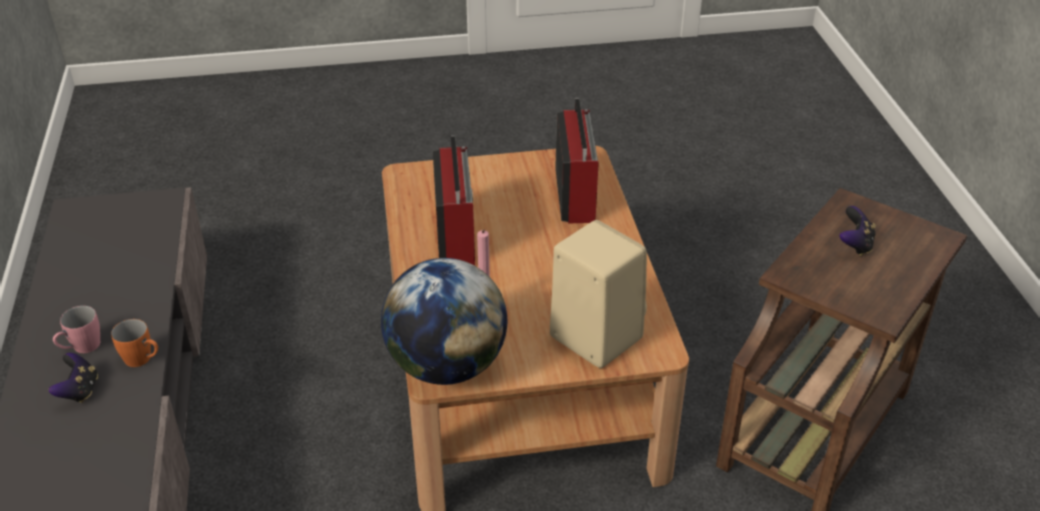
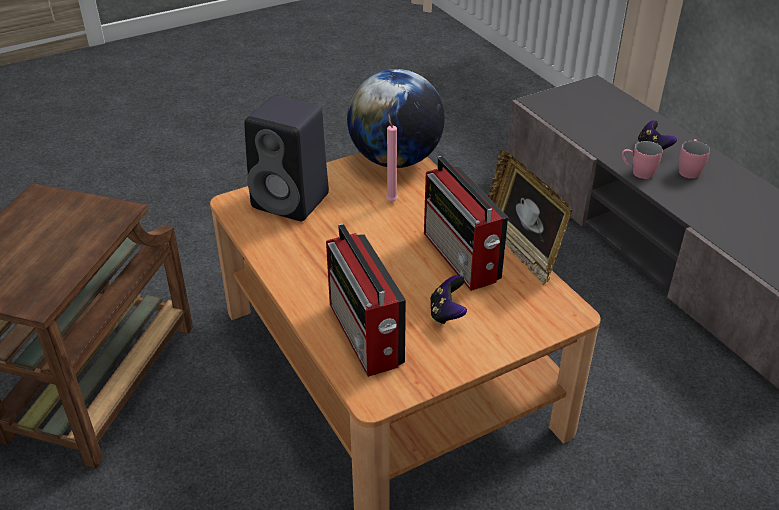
camera: 160 degrees right, 0 degrees up
orange mug [111,319,158,367] -> pink mug [622,141,663,179]
beige speaker [550,220,647,368] -> black speaker [244,95,329,221]
game controller [840,206,876,256] -> game controller moved to [430,275,467,325]
none -> picture frame [488,150,572,285]

